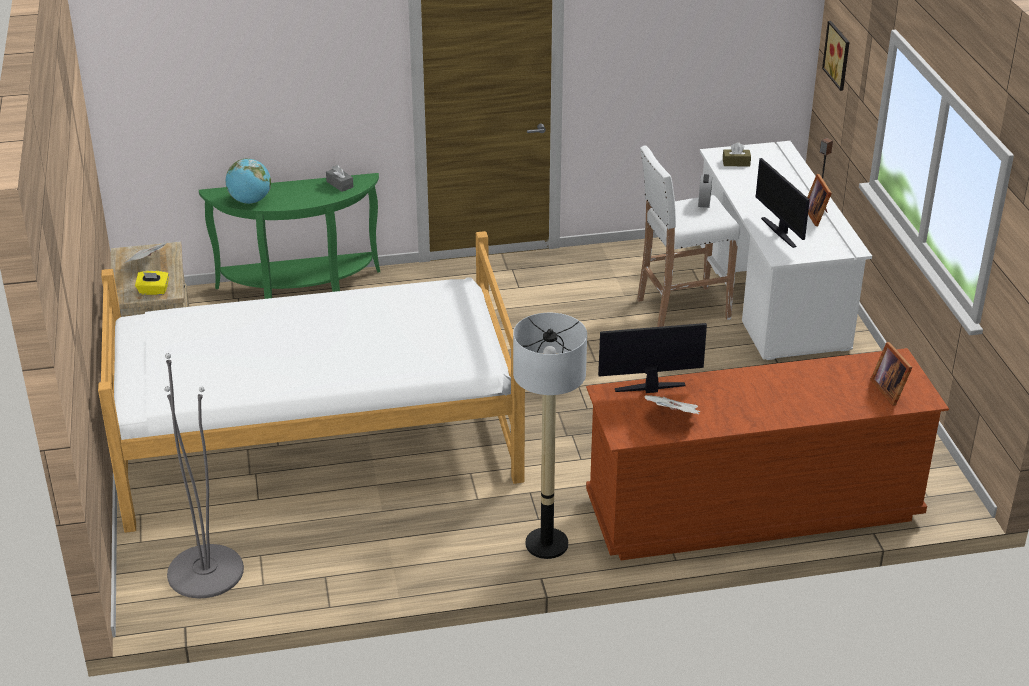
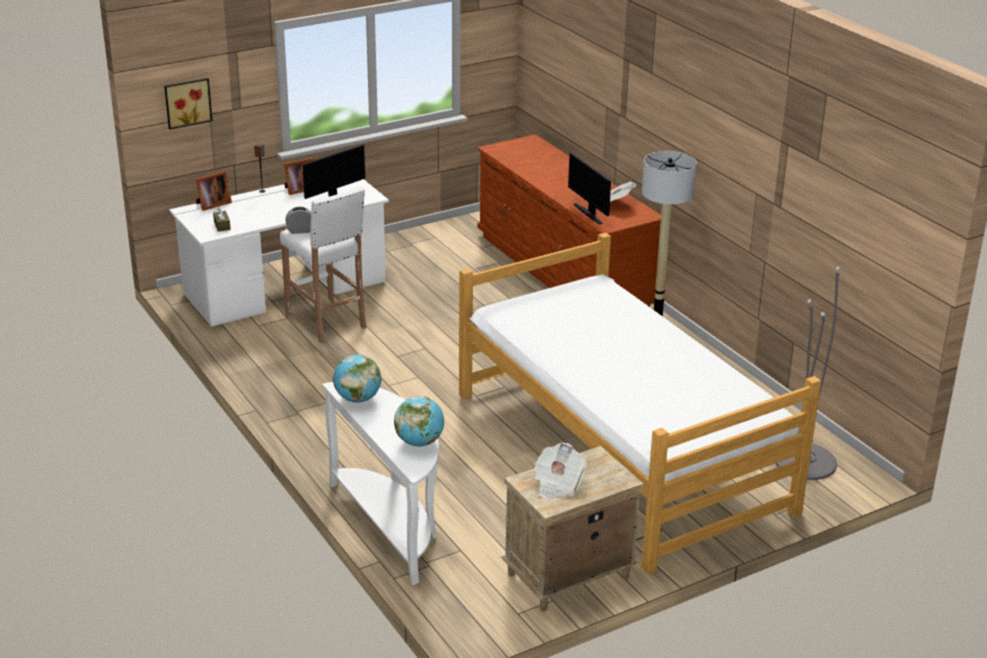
camera: 110 degrees left, 5 degrees down
yellow tissue box [135,271,169,295] -> none
green console table [199,173,380,299] -> white console table [322,382,439,585]
grey tissue box [326,164,354,192] -> globe [333,354,382,403]
picture frame [870,342,912,406] -> picture frame moved to [195,171,232,211]

